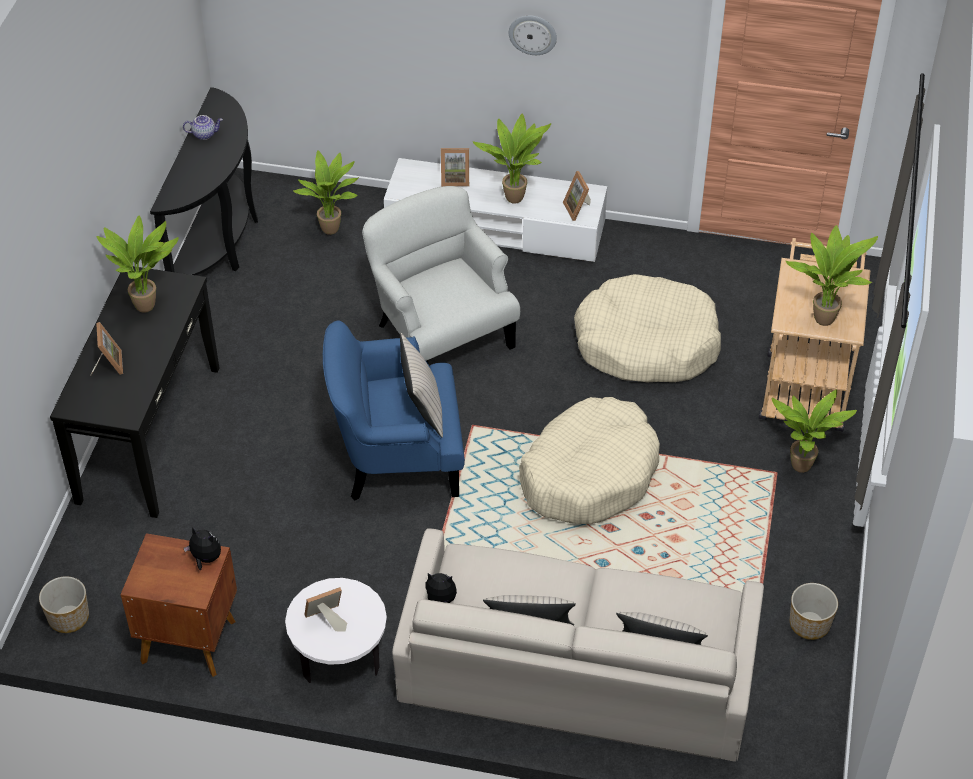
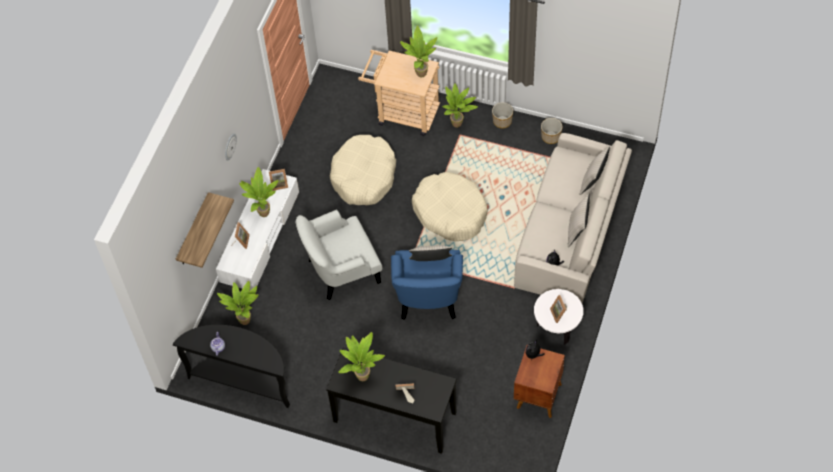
camera: 80 degrees left, 10 degrees up
planter [39,576,89,633] -> planter moved to [492,102,513,128]
none -> shelf [176,192,234,268]

